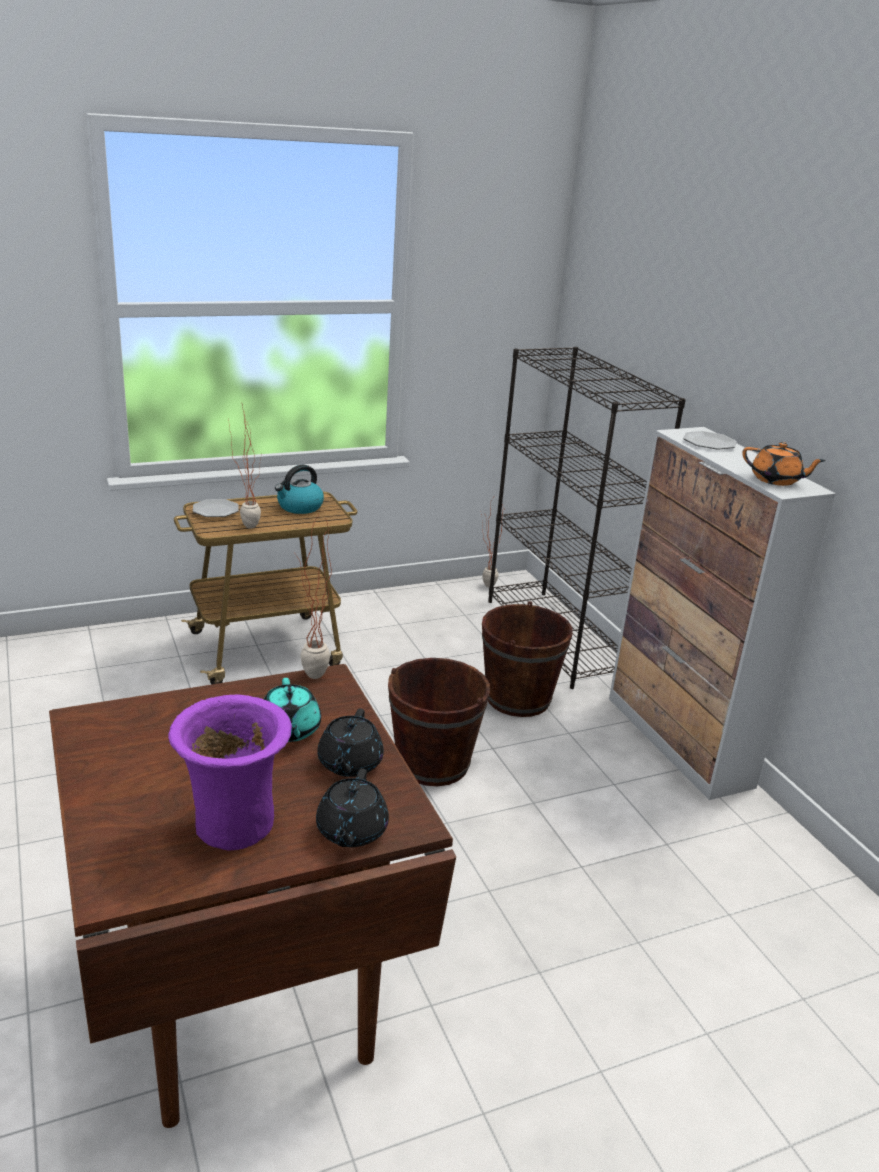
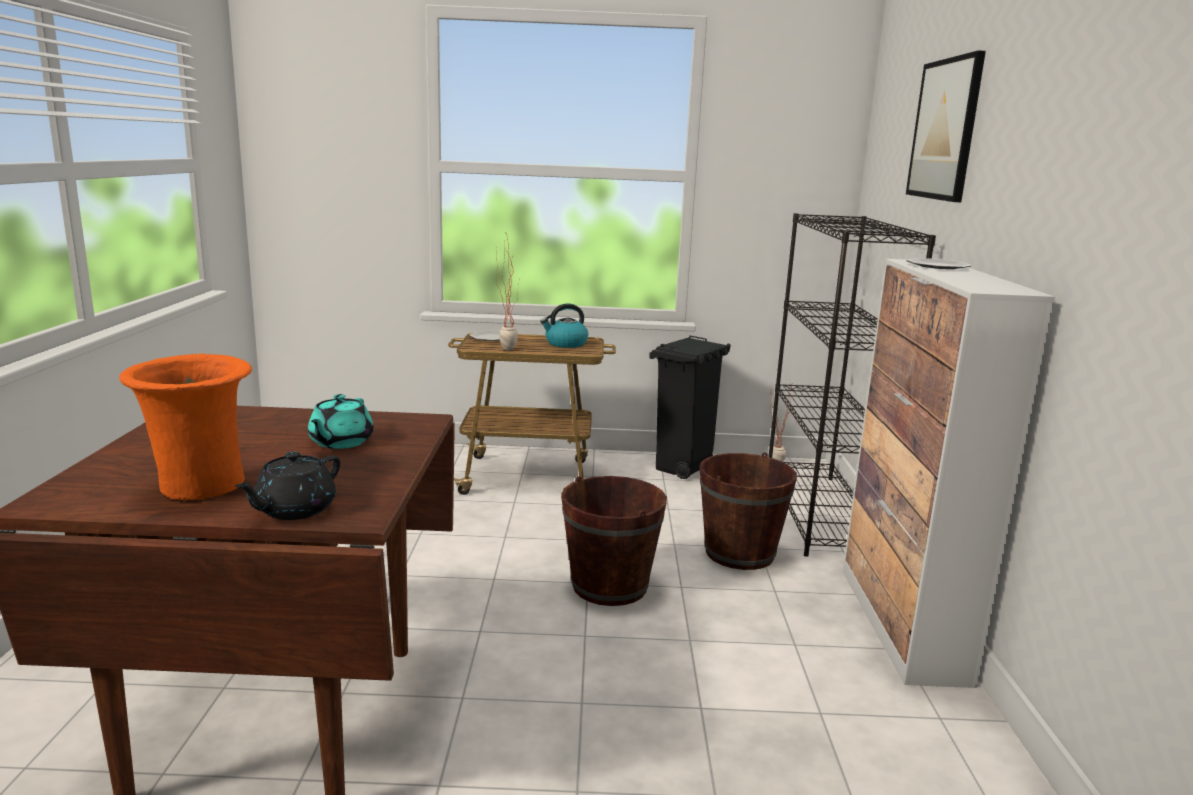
camera: 25 degrees right, 10 degrees down
purple vase [168,695,292,850] -> orange vase [119,353,252,500]
potted plant [296,512,332,679] -> none
black teapot [317,708,384,777] -> none
orange teapot [742,442,826,486] -> none
none -> black trash can [649,336,731,479]
none -> picture [906,51,986,202]

